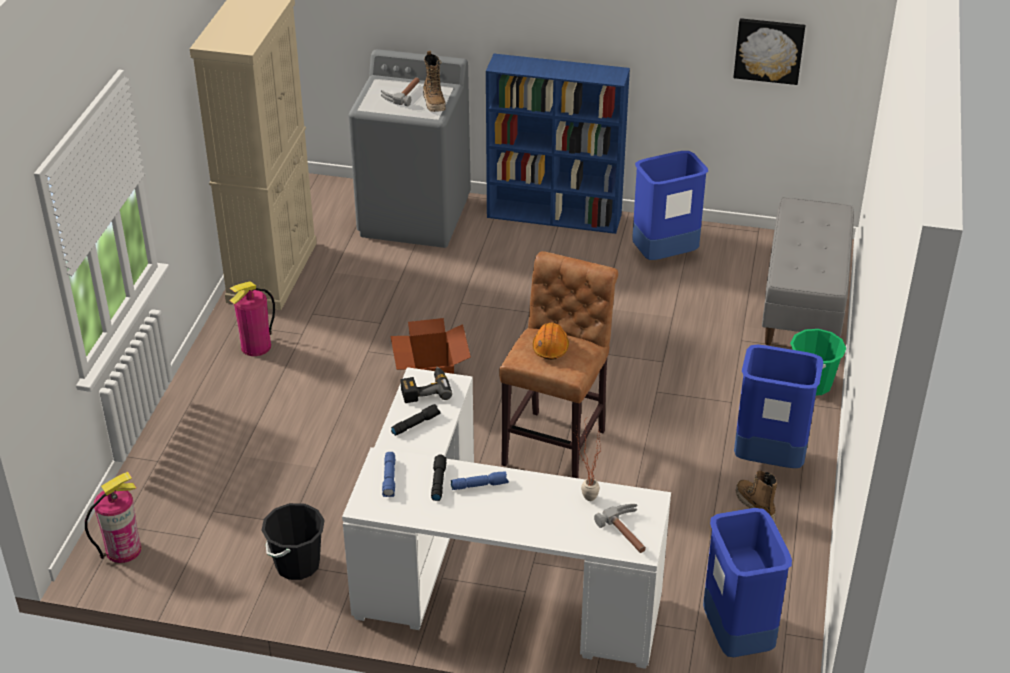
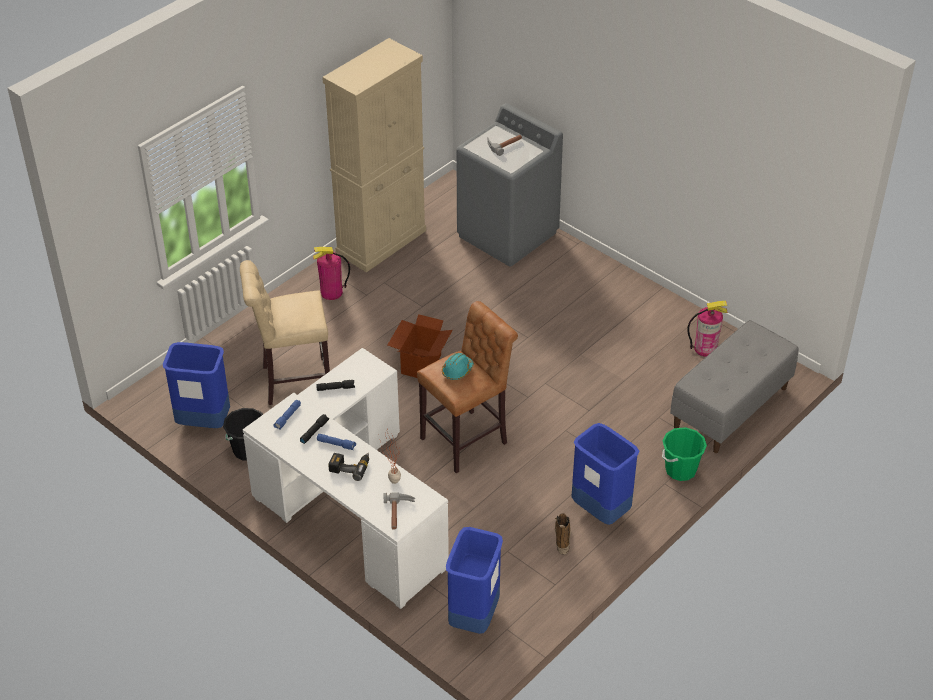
camera: 30 degrees right, 5 degrees up
fire extinguisher [85,472,141,563] -> fire extinguisher moved to [687,301,728,357]
power drill [400,366,452,403] -> power drill moved to [328,453,369,481]
boot [423,51,446,112] -> none
blue bookcase [486,54,630,234] -> none
orange hard hat [532,322,569,360] -> turquoise hard hat [442,353,473,380]
blue trash can [632,151,708,260] -> blue trash can moved to [163,342,230,428]
picture [733,18,805,85] -> none
none -> beige stool [240,260,330,405]

